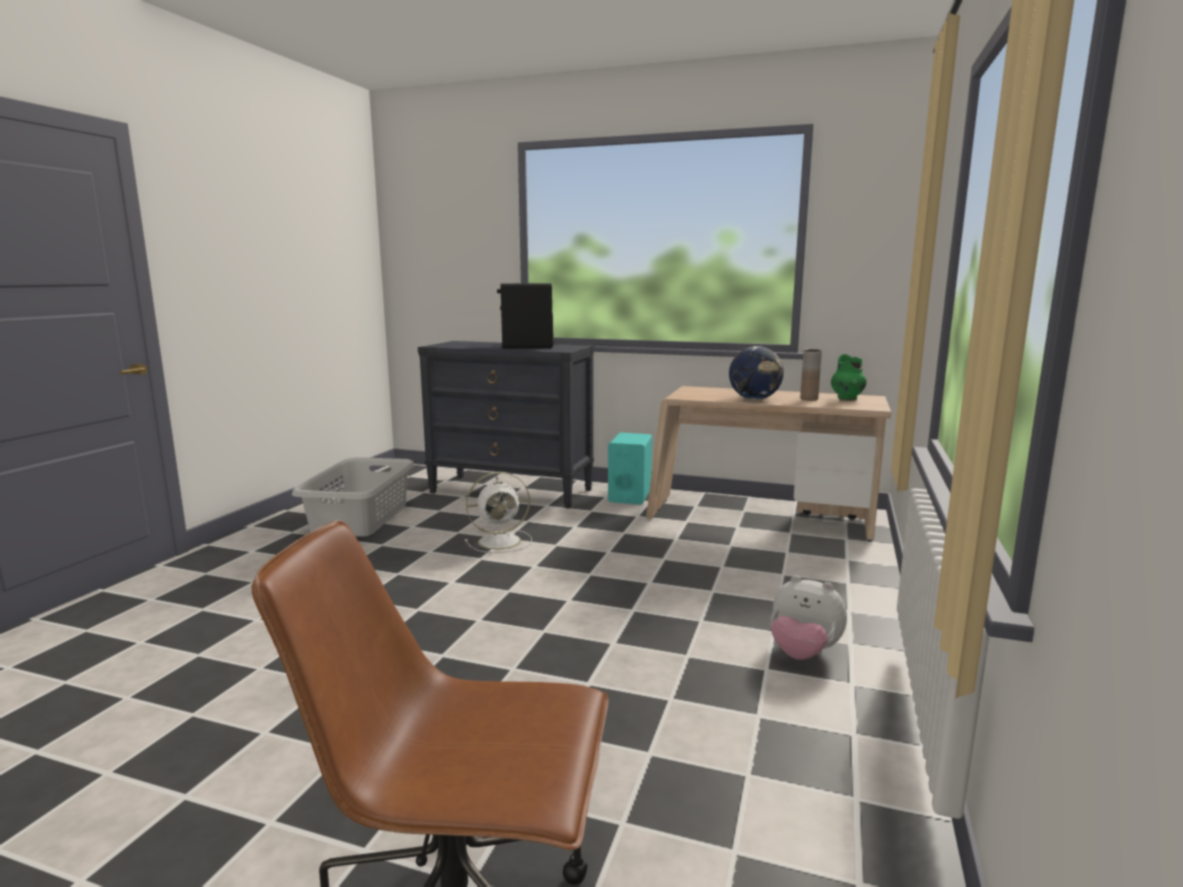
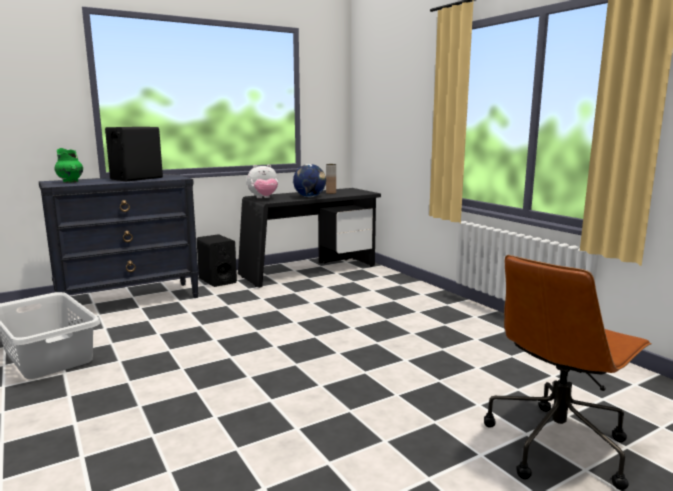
camera: 50 degrees left, 0 degrees up
white fan [465,472,532,553] -> none
turquoise speaker [608,432,652,505] -> black speaker [197,234,237,287]
beige desk [646,386,891,541] -> black desk [238,188,381,288]
plush toy [771,575,847,660] -> plush toy moved to [247,164,278,198]
green vase [831,354,867,400] -> green vase moved to [55,148,83,183]

